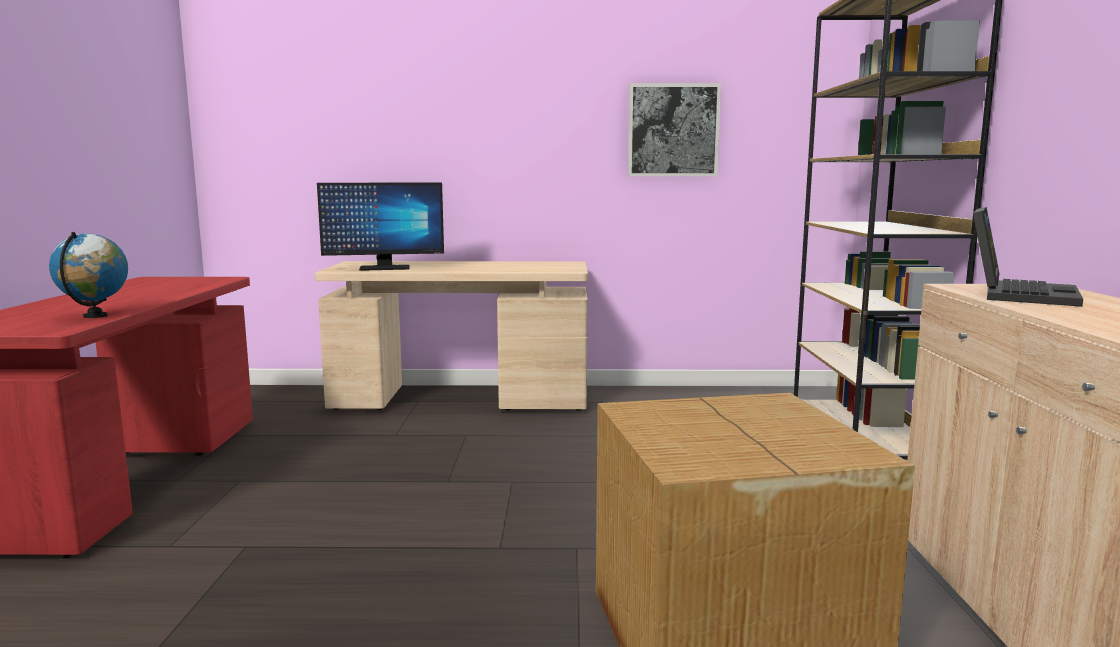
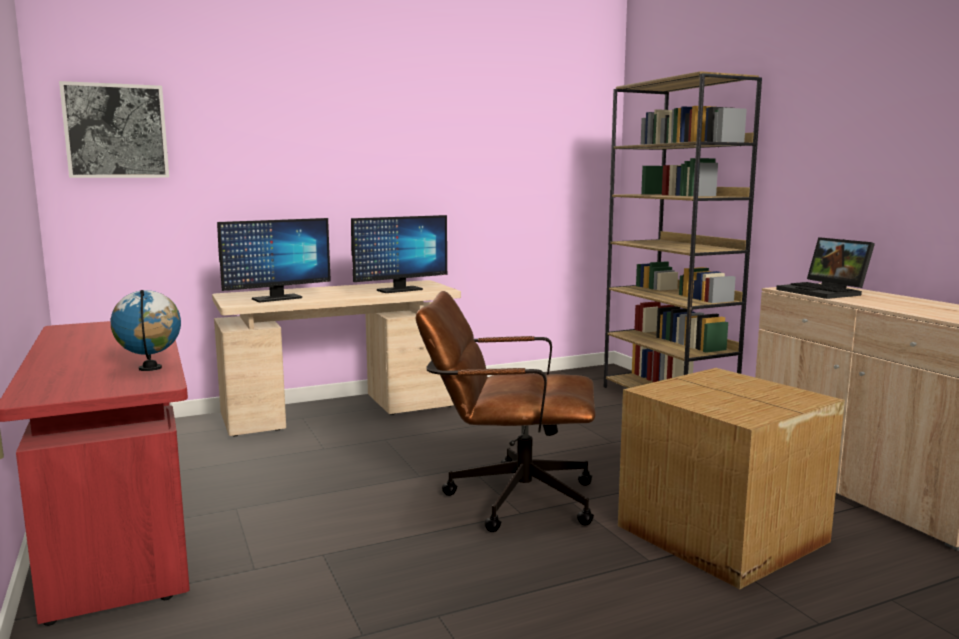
camera: 25 degrees left, 0 degrees up
picture [628,83,721,176] -> picture moved to [59,81,169,178]
laptop [973,207,1083,307] -> laptop turned 150 degrees clockwise [776,237,875,299]
none -> monitor [351,215,447,293]
none -> brown office chair [416,291,596,532]

